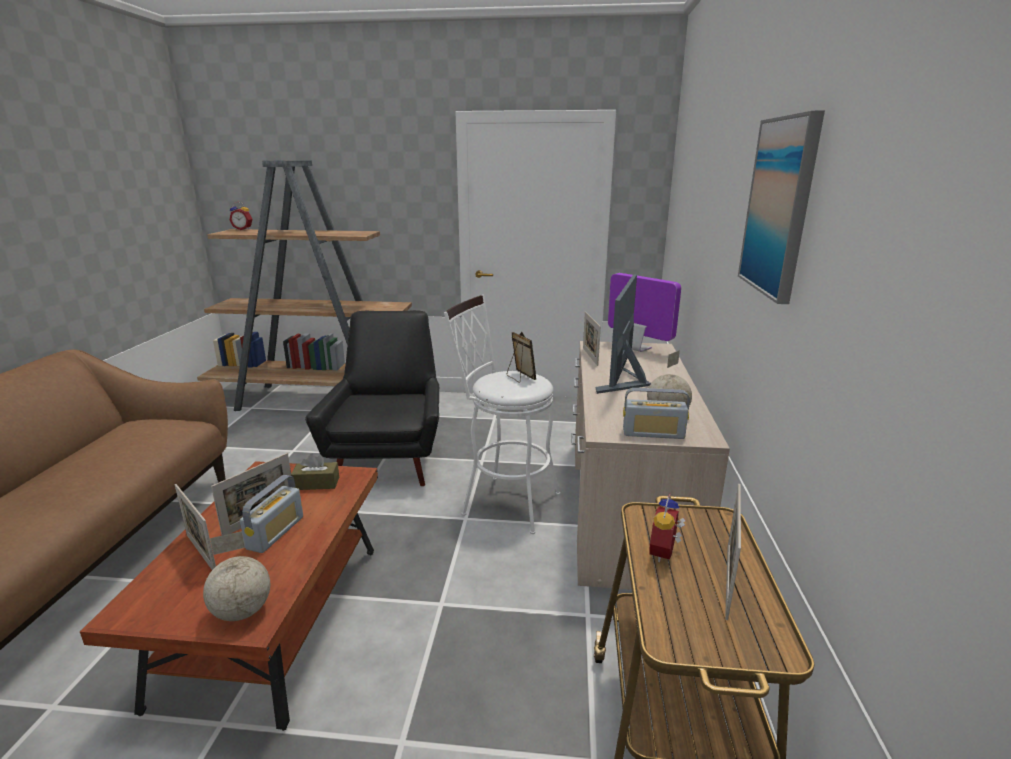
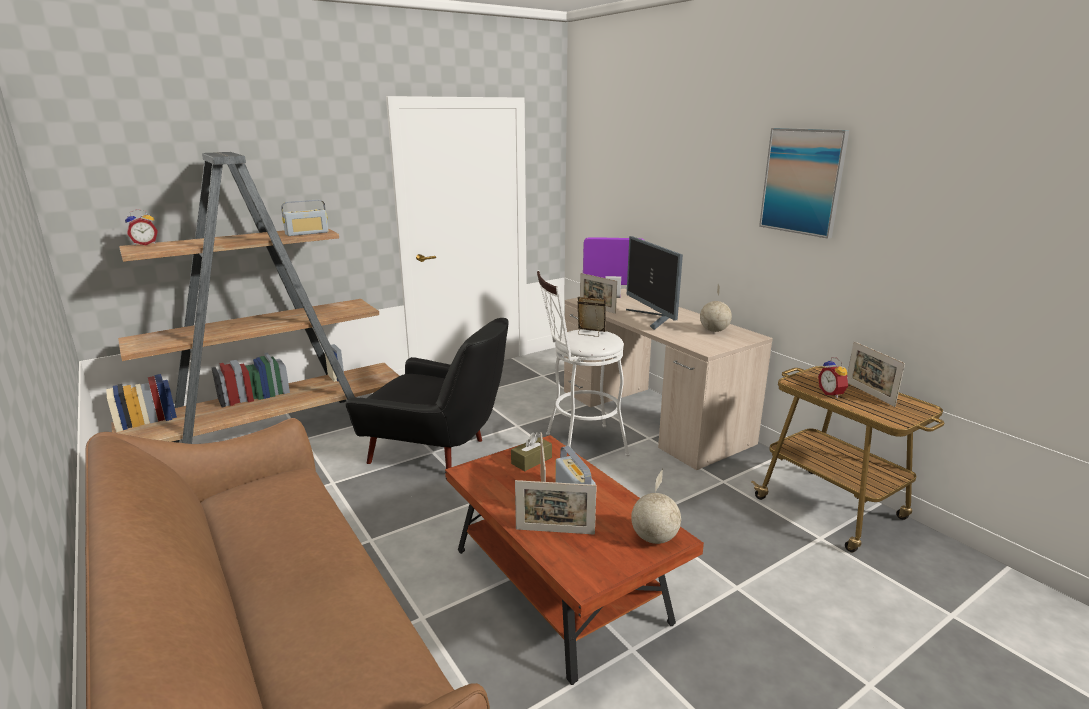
camera: 40 degrees left, 0 degrees up
black armchair [305,310,439,486] -> black armchair turned 150 degrees clockwise [346,318,508,469]
radio [623,388,690,439] -> radio moved to [281,200,328,236]

